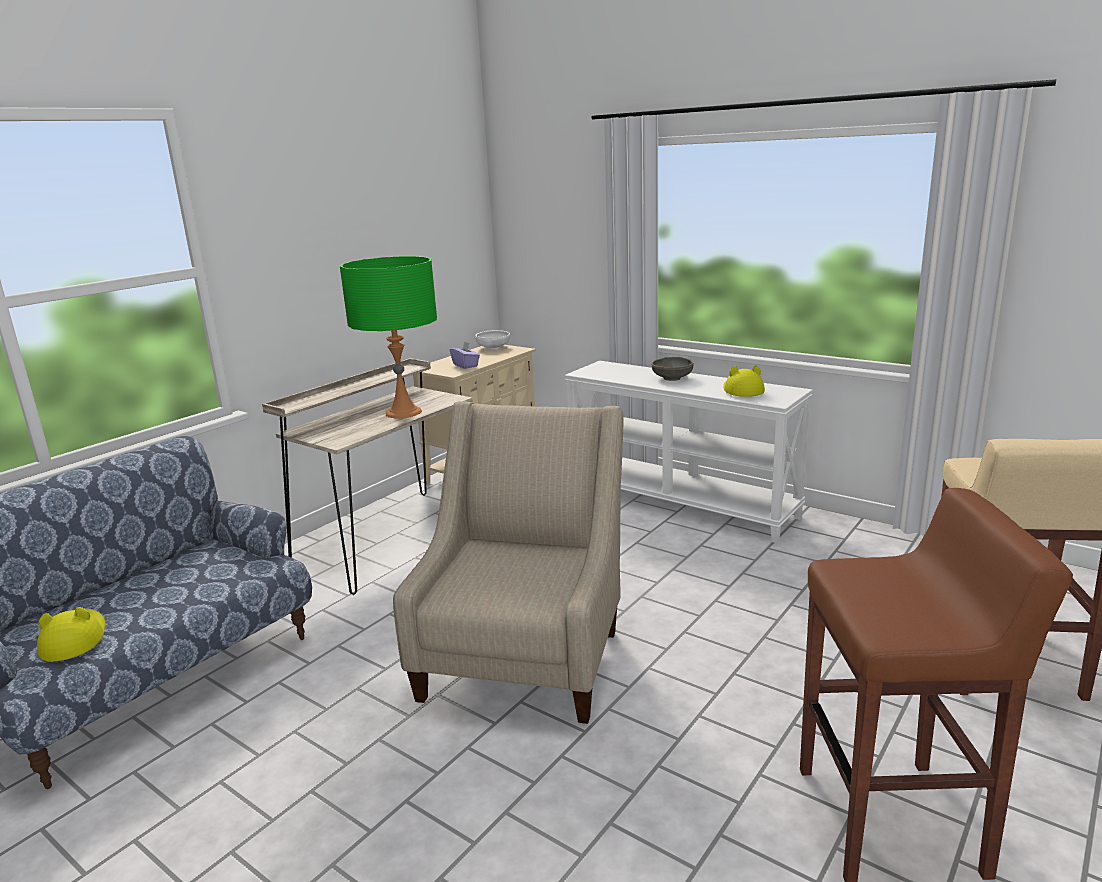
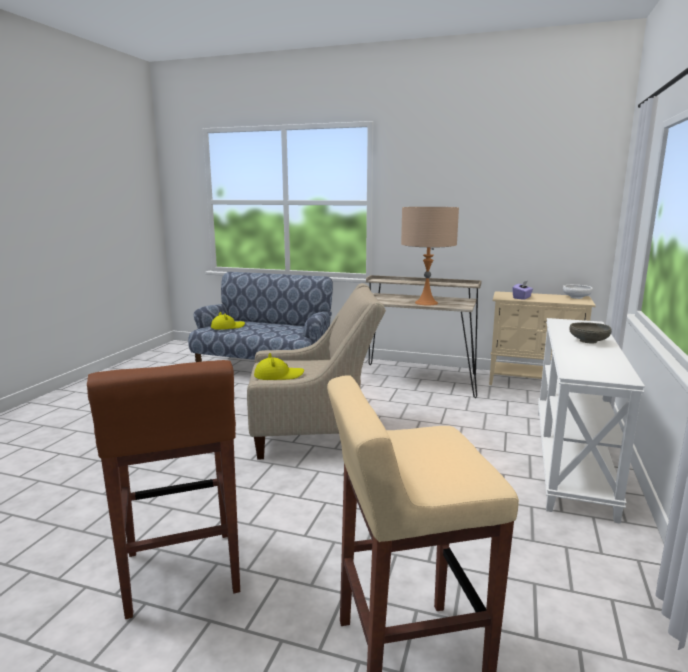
camera: 70 degrees right, 5 degrees down
green table lamp [340,256,437,418] -> beige table lamp [401,207,459,306]
yellow hat [723,365,765,397] -> yellow hat moved to [254,353,304,380]

